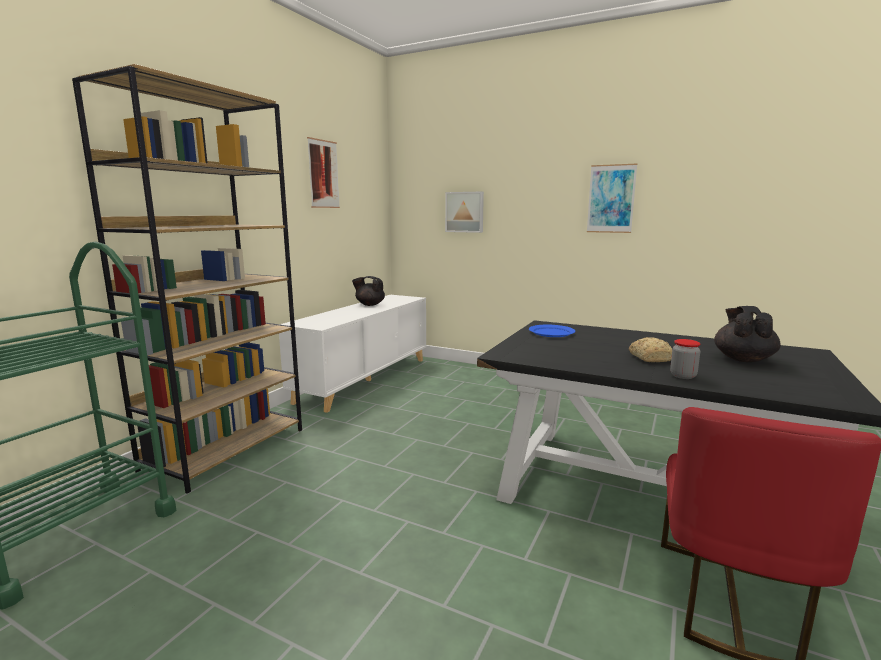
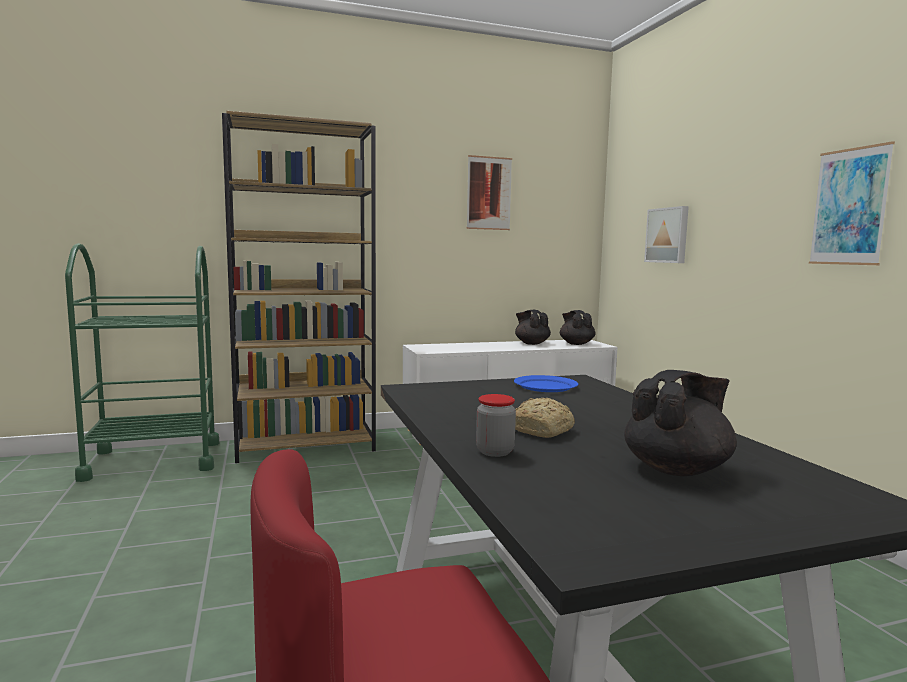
camera: 45 degrees right, 5 degrees down
none -> black teapot [560,310,596,345]

